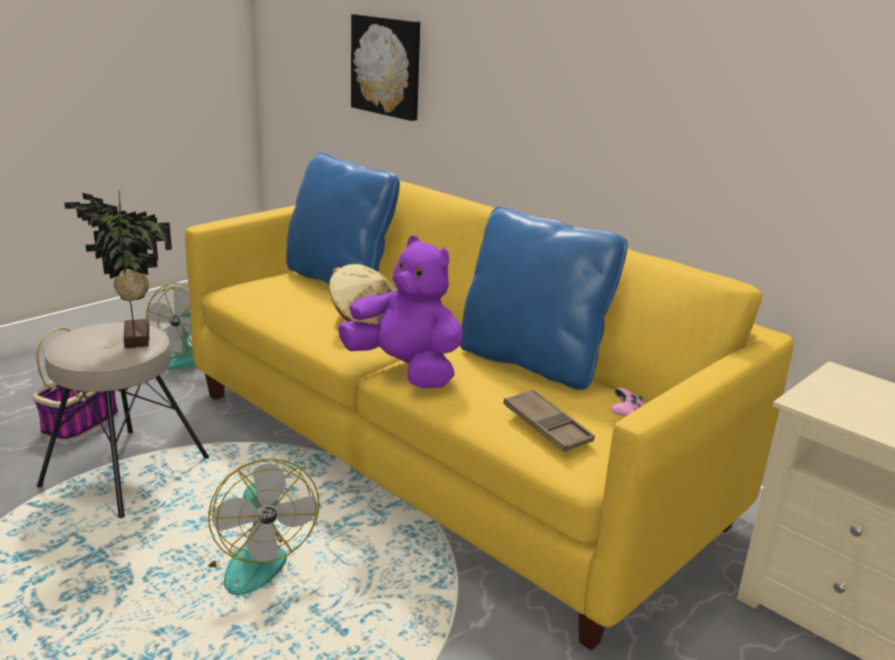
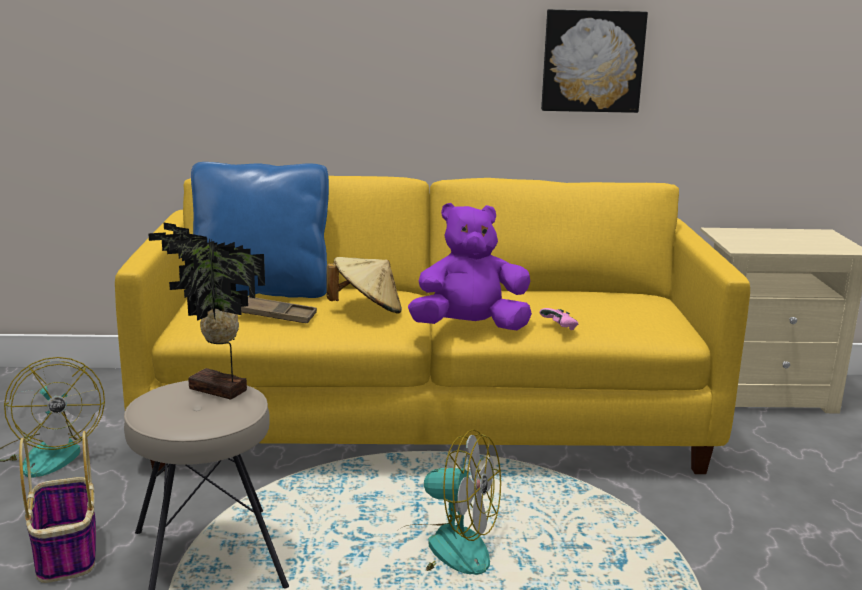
camera: 45 degrees left, 5 degrees down
picture [351,14,420,121] -> picture moved to [541,9,648,113]
blue pillow [460,206,628,390] -> none
brown tray [503,389,595,452] -> brown tray moved to [241,296,317,323]
pink game controller [611,388,644,416] -> pink game controller moved to [540,308,578,330]

